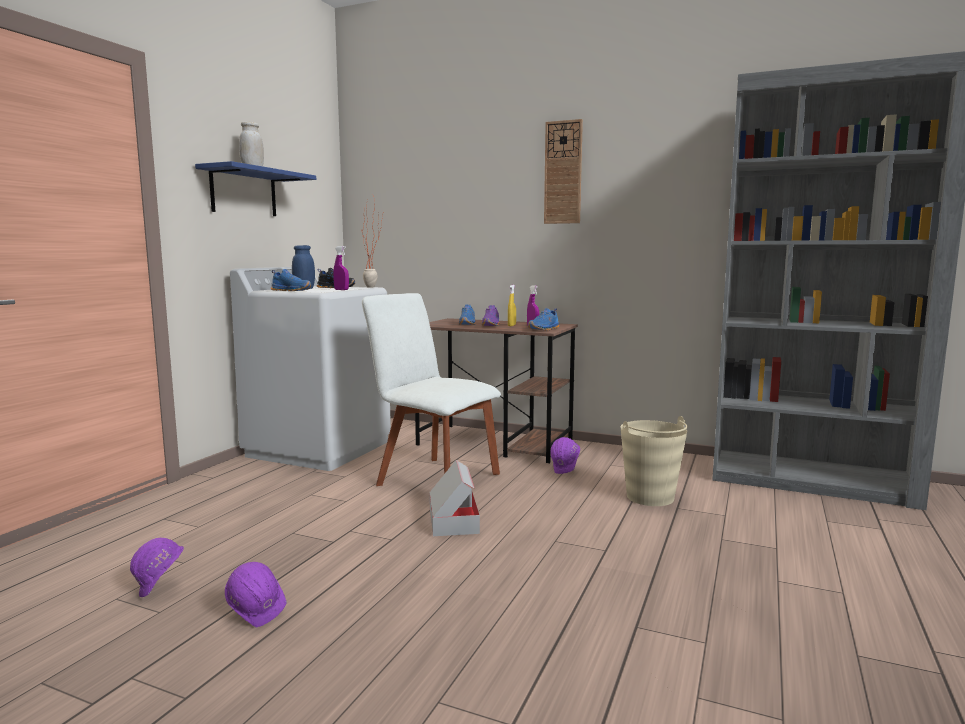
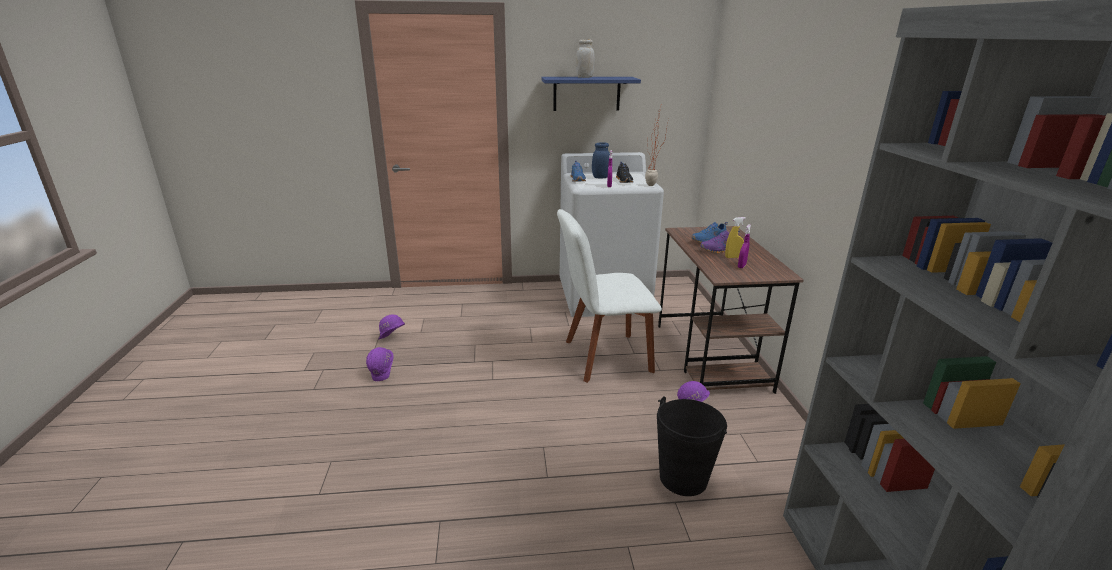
camera: 60 degrees right, 15 degrees up
white chair [362,293,501,486] -> white chair turned 105 degrees counterclockwise [557,209,662,383]
cardboard box [429,460,480,536] -> none
blue shoe [528,308,559,331] -> none
wall clock [544,119,583,224] -> none
beige bucket [621,416,687,506] -> black bucket [657,396,727,496]

